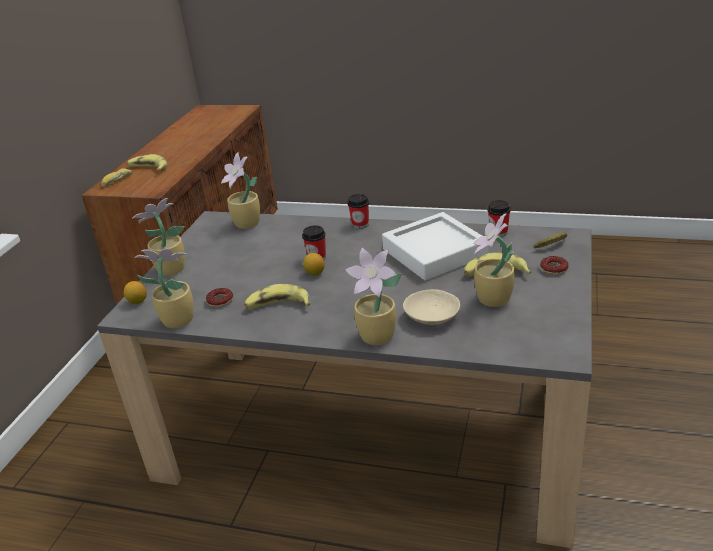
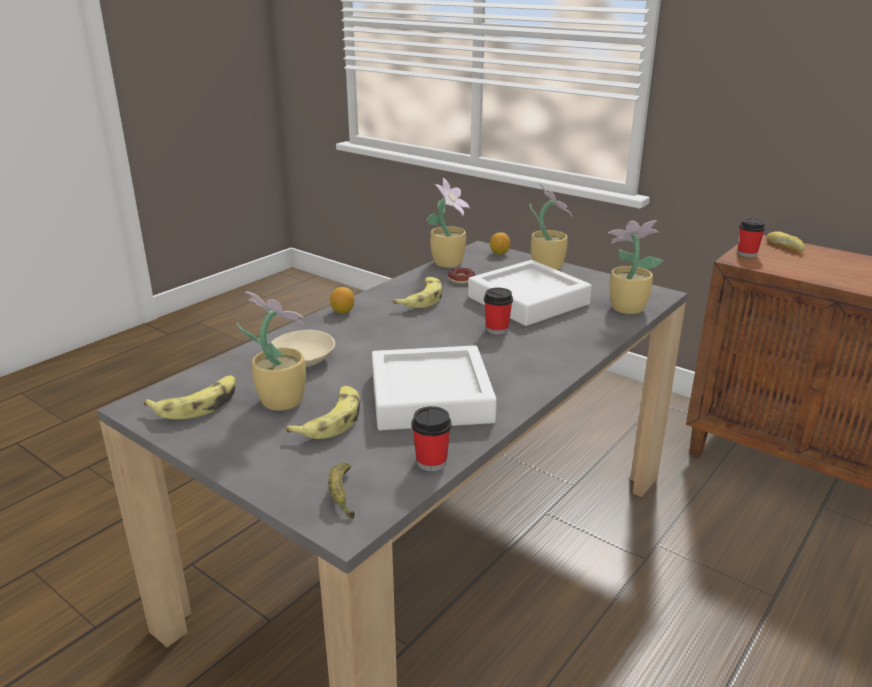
camera: 110 degrees right, 5 degrees down
banana [127,154,167,171] -> banana moved to [144,375,236,419]
lemon [303,253,325,276] -> lemon moved to [330,287,354,313]
potted plant [345,248,401,345] -> none
cup [348,194,369,229] -> cup moved to [737,218,766,257]
donut [540,256,569,275] -> none
none -> white tray [468,260,592,326]

